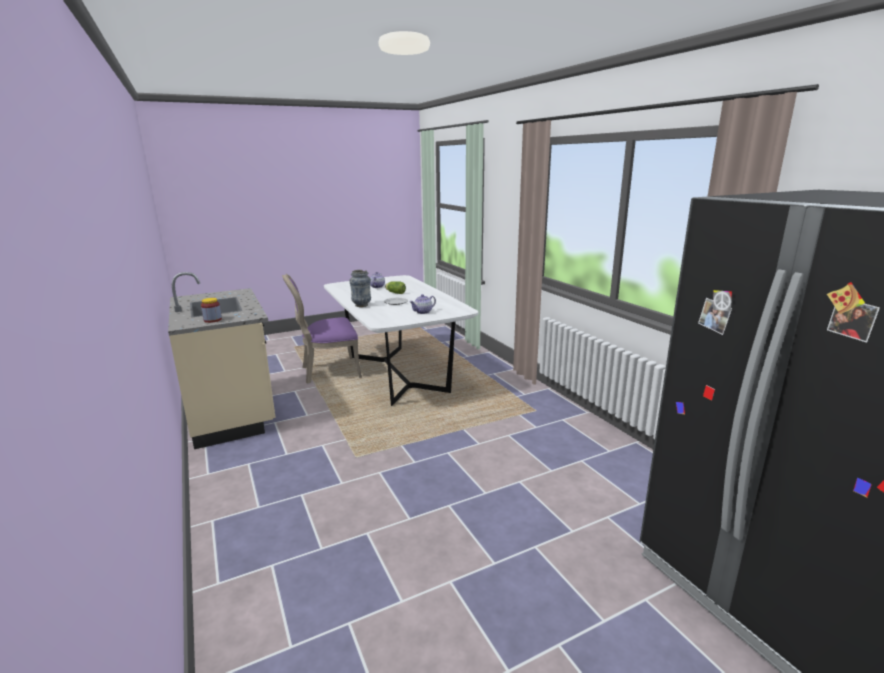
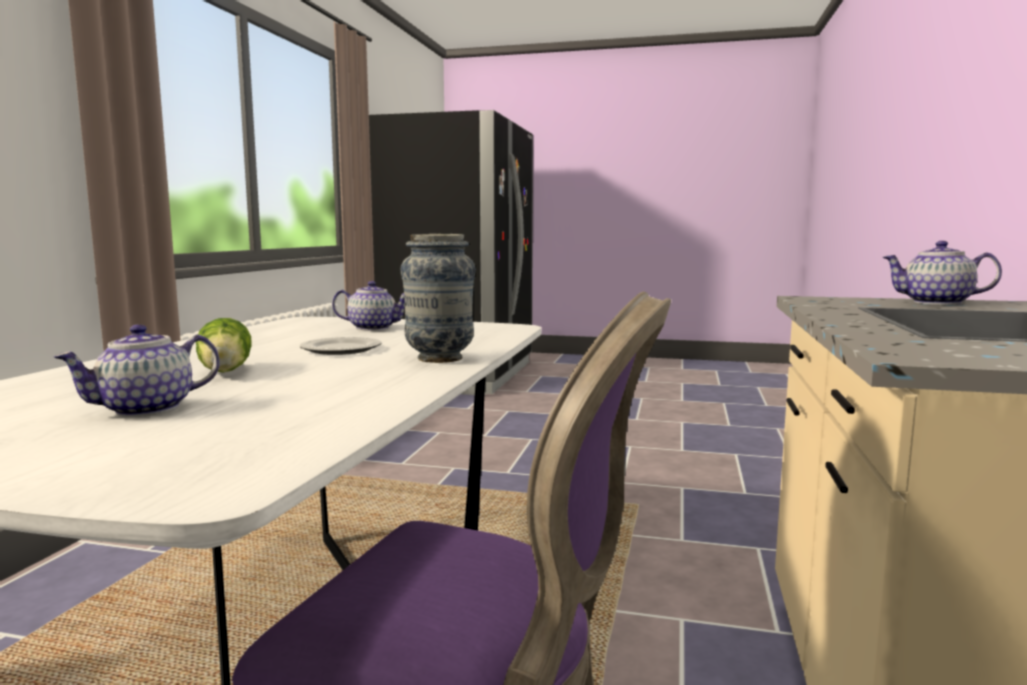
camera: 140 degrees left, 10 degrees down
jar [201,298,222,323] -> teapot [883,241,1002,305]

